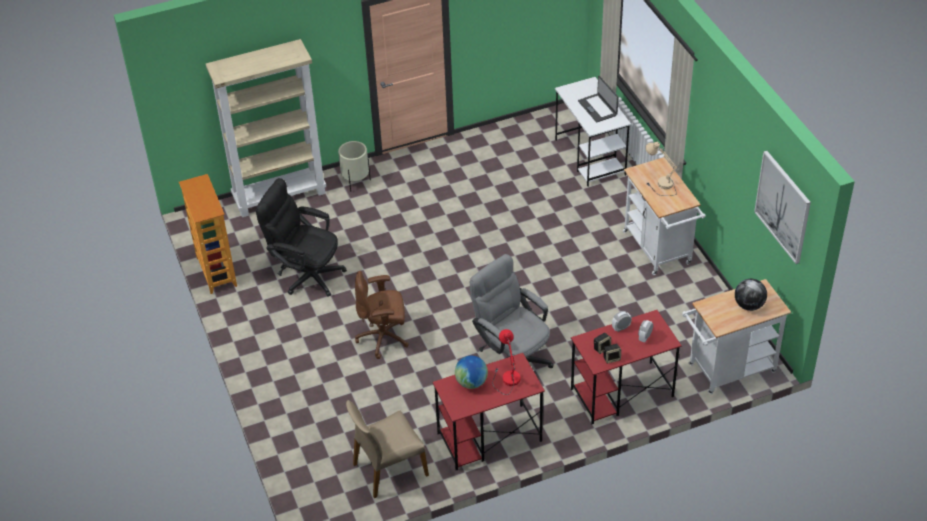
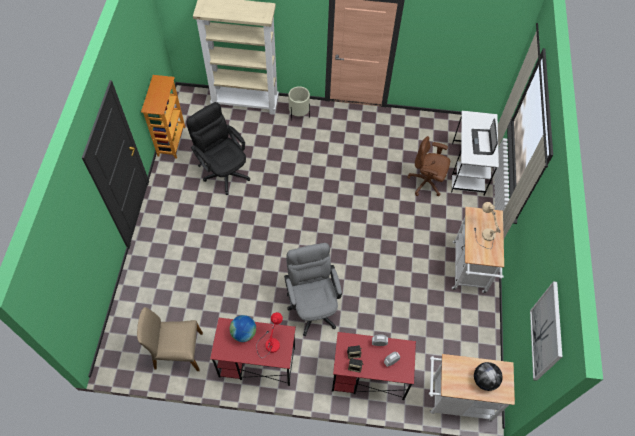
camera: 25 degrees right, 15 degrees up
brown office chair [355,271,409,359] -> brown office chair moved to [407,136,450,196]

